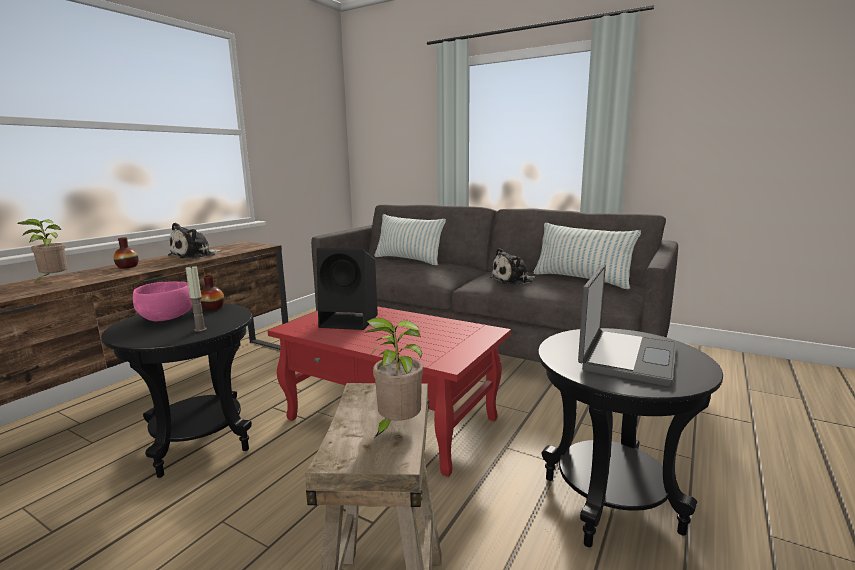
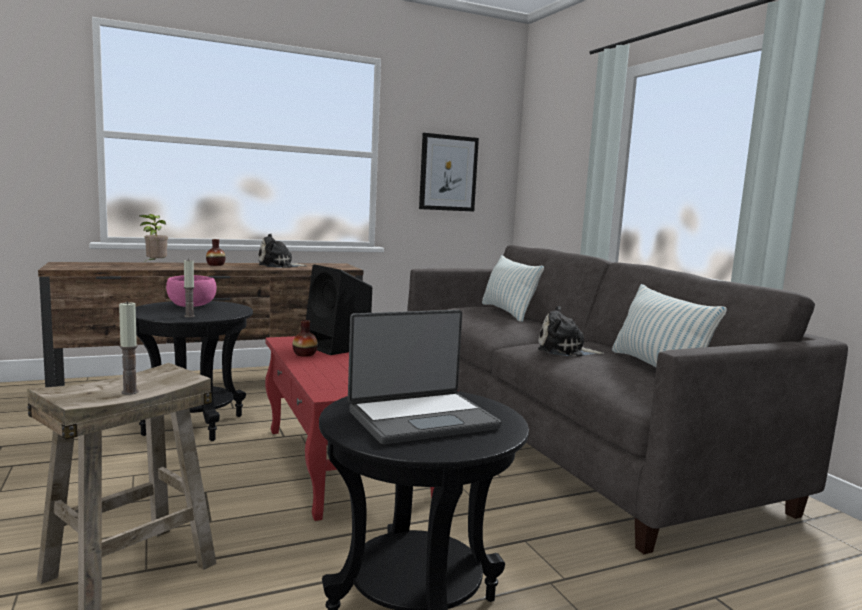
camera: 35 degrees right, 5 degrees down
vase [201,275,224,310] -> vase moved to [293,320,318,357]
potted plant [366,318,423,437] -> candle [119,301,139,395]
none -> picture [419,133,479,212]

